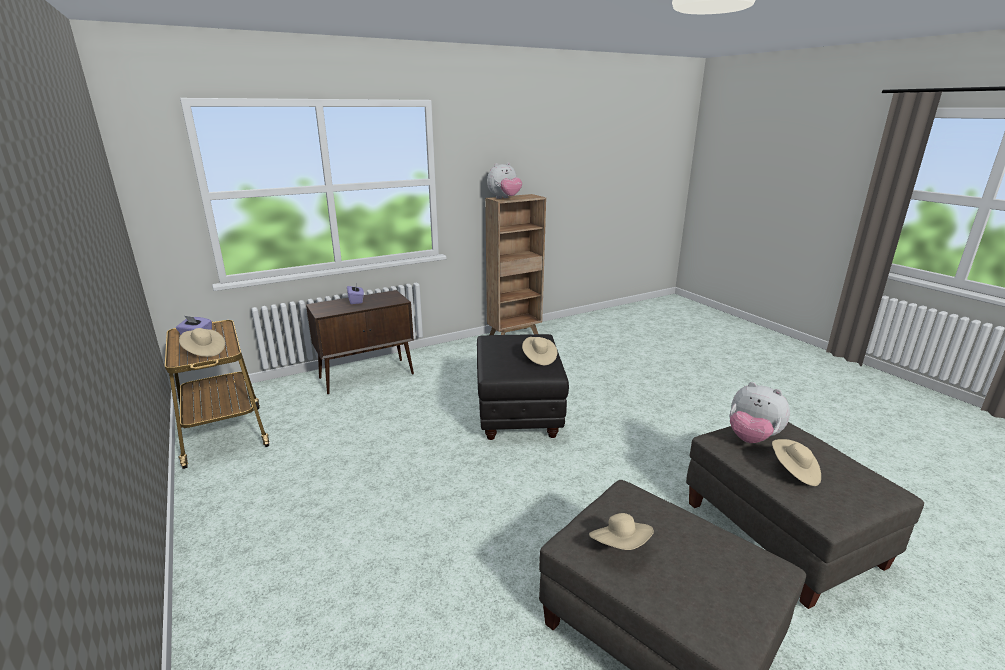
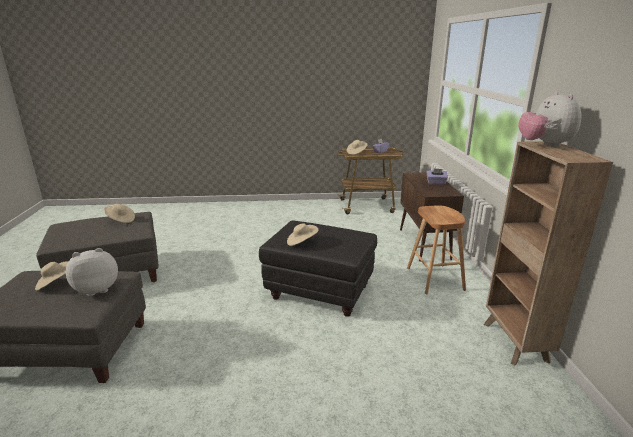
camera: 115 degrees right, 0 degrees up
none -> brown stool [407,205,466,294]

